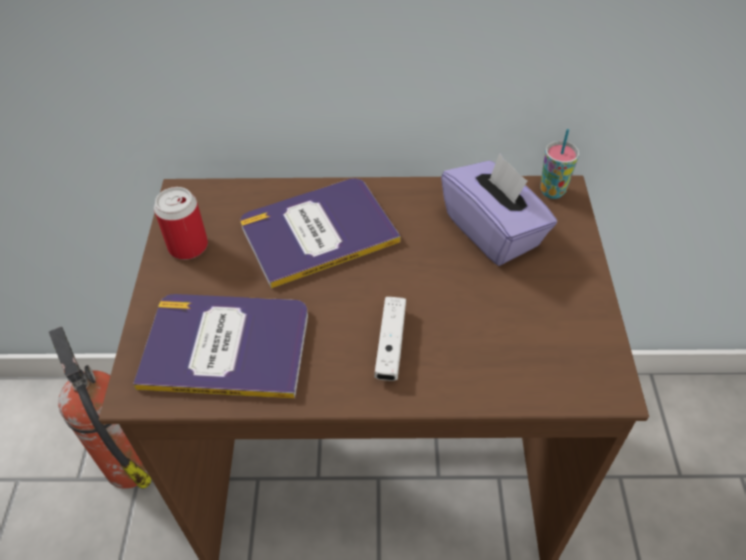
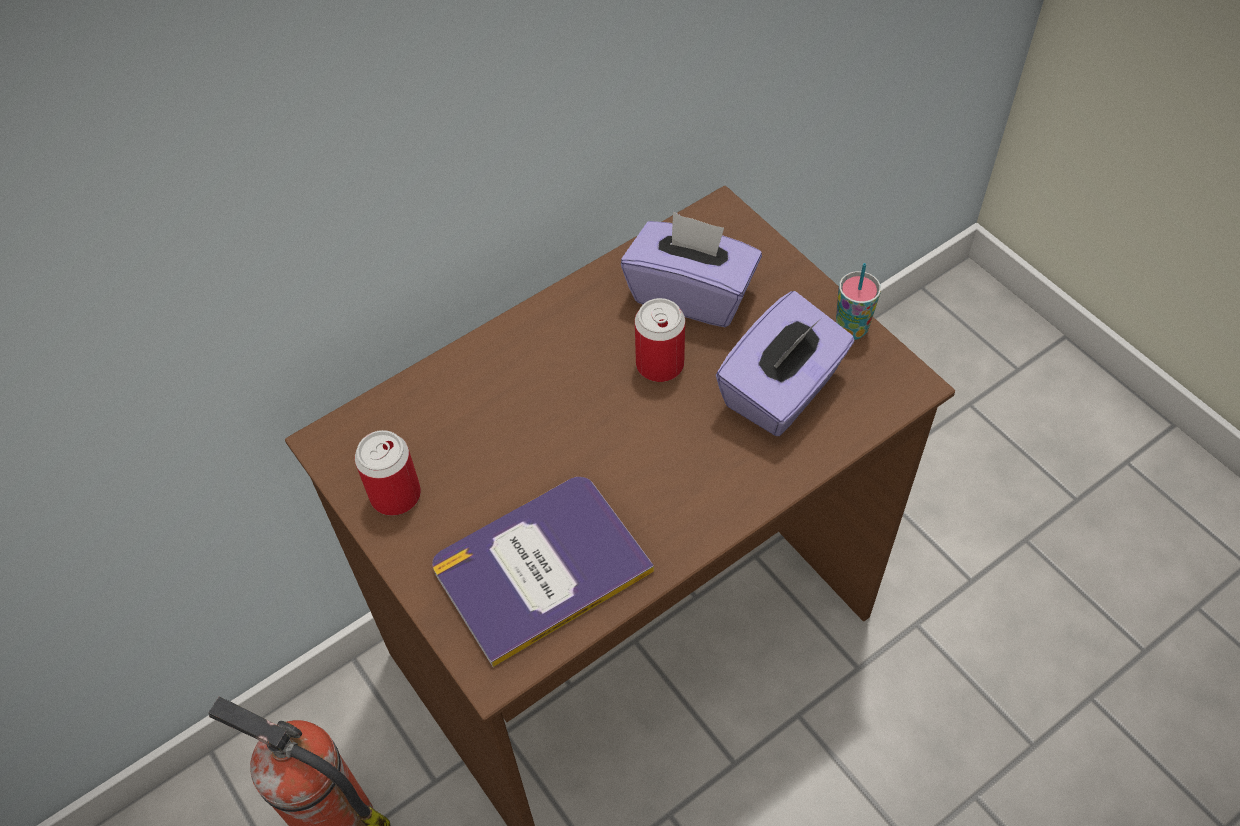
camera: 35 degrees left, 5 degrees up
book [240,178,401,288] -> none
white game controller [374,297,406,381] -> none
cup [540,129,579,199] -> cup moved to [836,263,881,340]
none -> can [635,298,685,382]
none -> purple tissue box [716,291,855,436]

